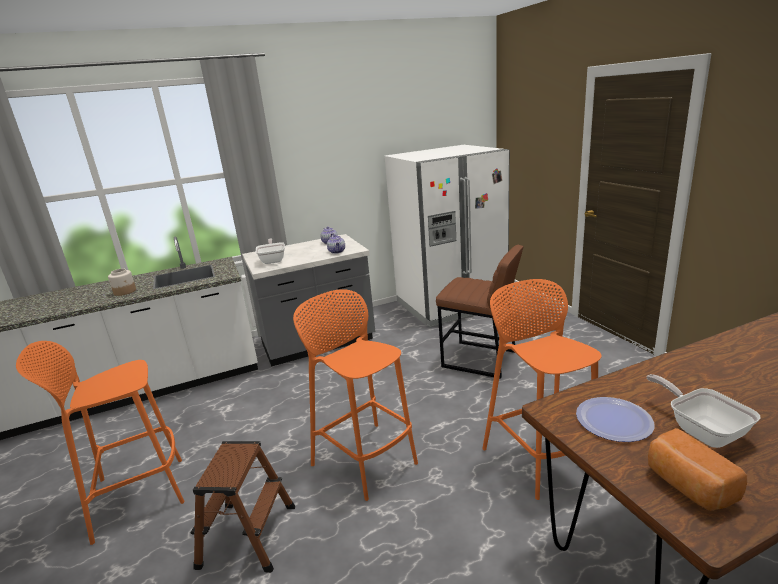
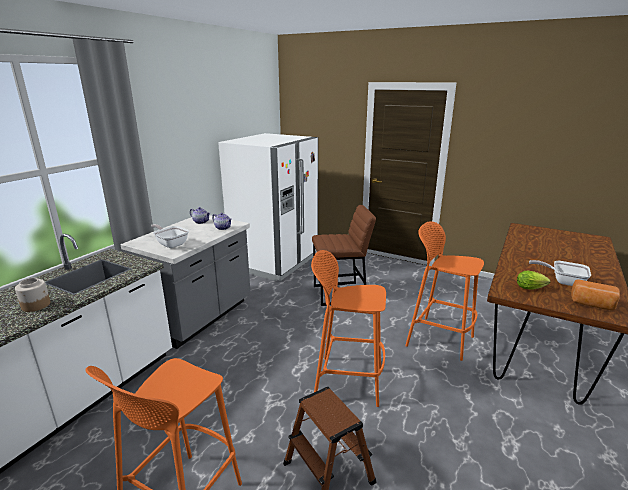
camera: 40 degrees left, 0 degrees up
plate [576,397,655,442] -> lettuce [517,271,550,290]

